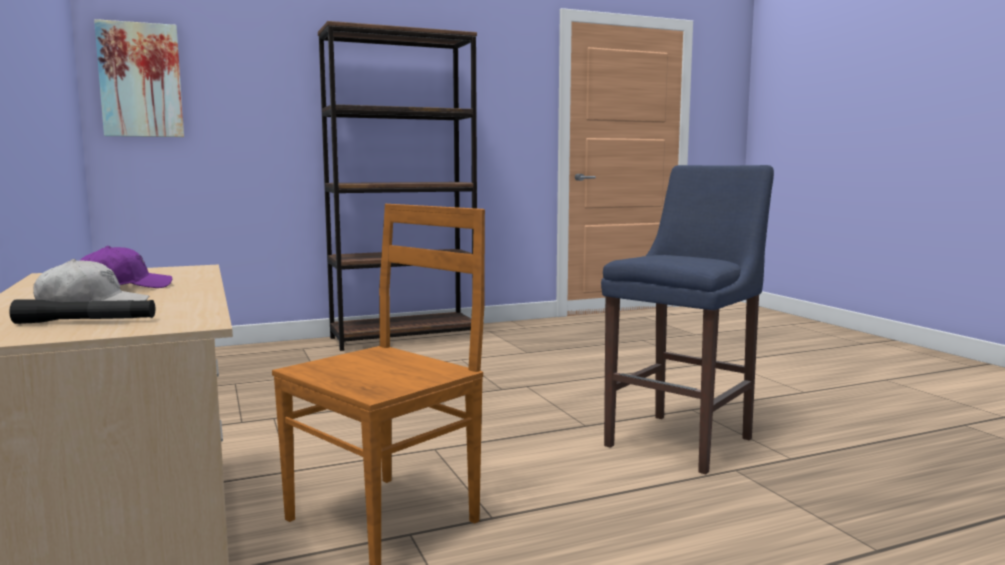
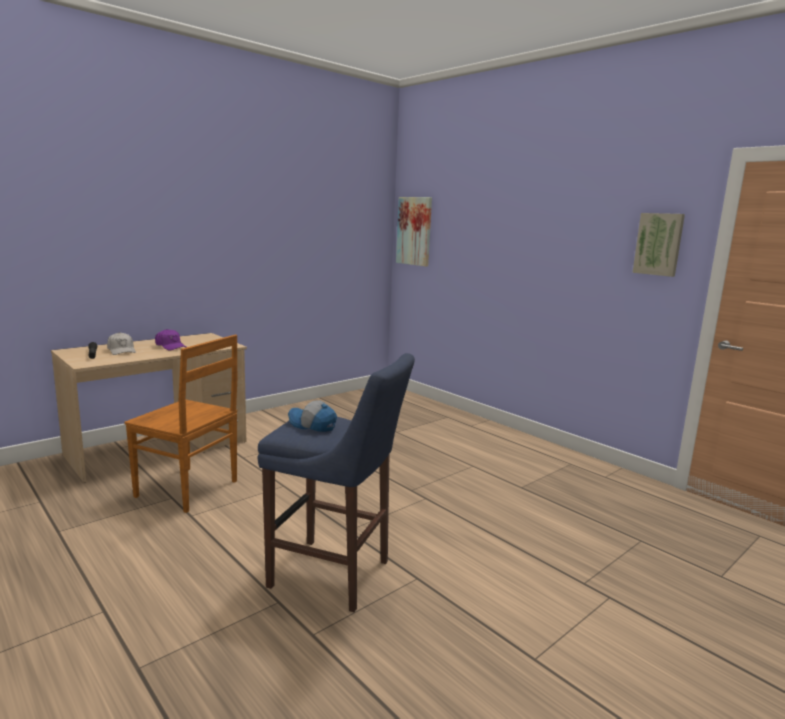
camera: 70 degrees right, 5 degrees up
brown bookcase [318,21,477,351] -> none
none -> cap [288,400,337,432]
none -> picture [632,213,685,277]

